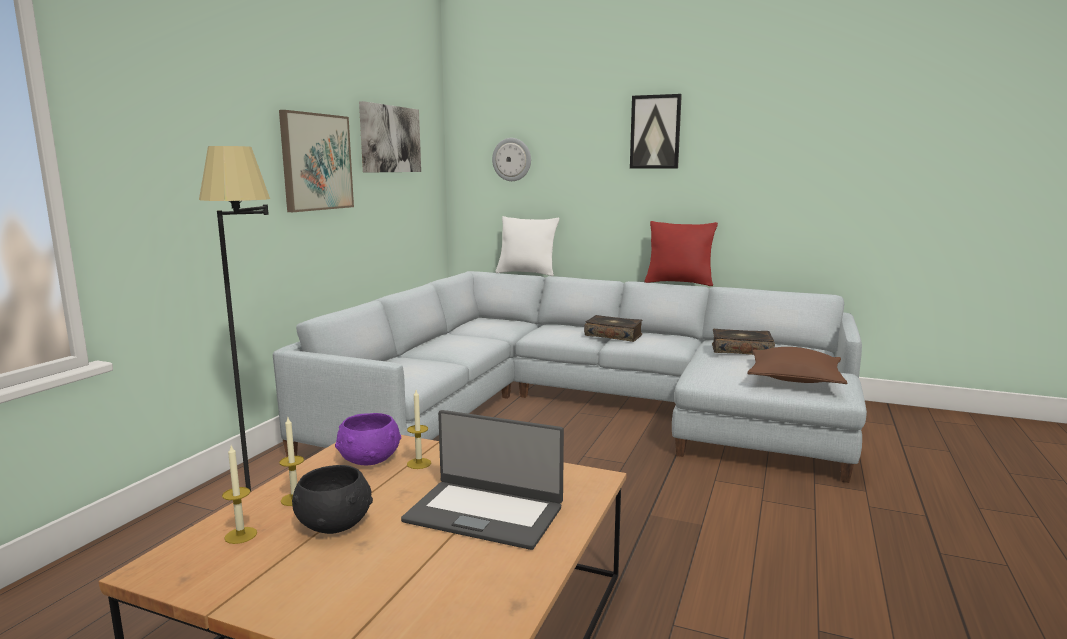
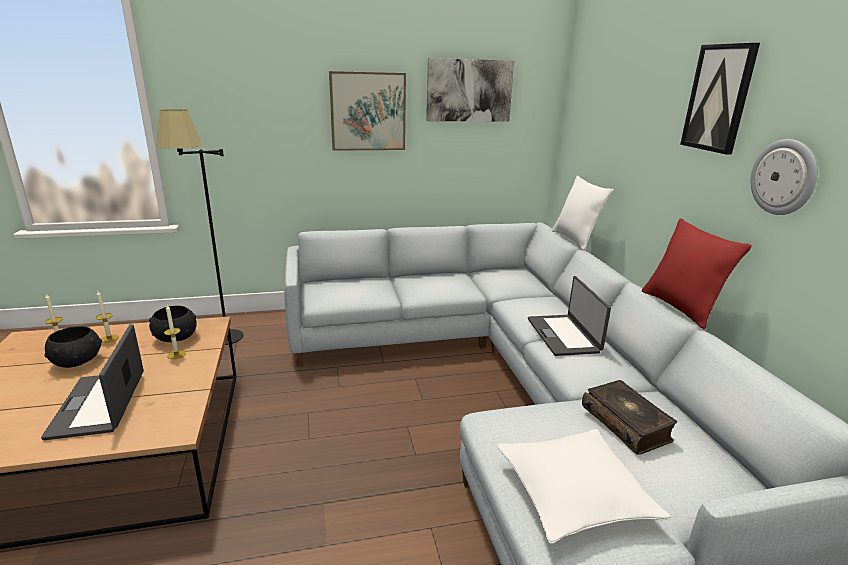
camera: 55 degrees right, 10 degrees up
purple bowl [335,413,401,465] -> black bowl [149,306,197,342]
wall clock [492,138,531,181] -> wall clock moved to [751,139,817,215]
book [584,315,643,342] -> laptop [528,276,611,356]
brown pillow [747,347,847,384] -> white pillow [497,429,671,544]

